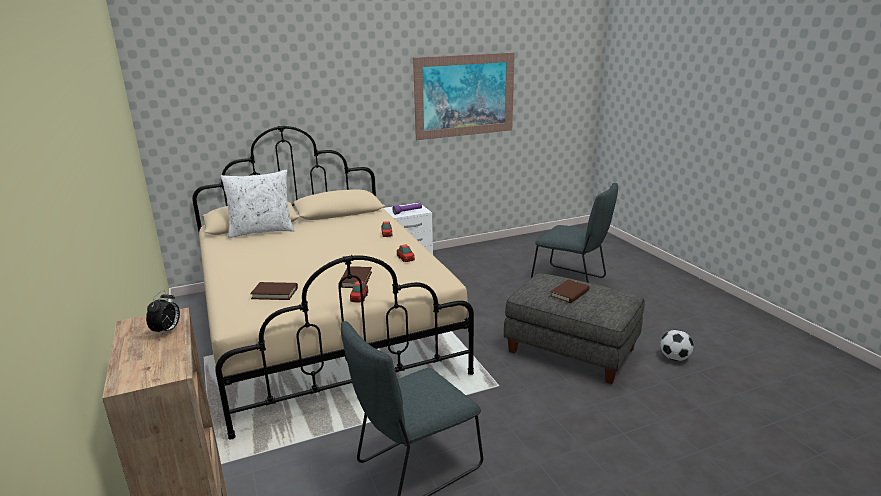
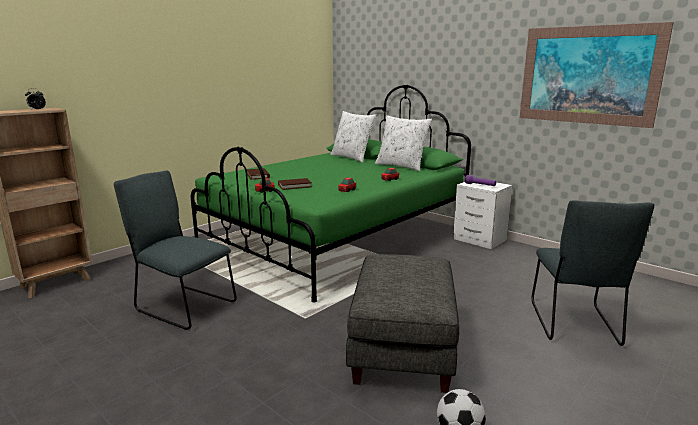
camera: 65 degrees right, 5 degrees down
beige bed [192,126,474,440] -> green bed [191,85,471,302]
brown book [550,279,589,303] -> none
none -> white pillow [375,115,432,171]

